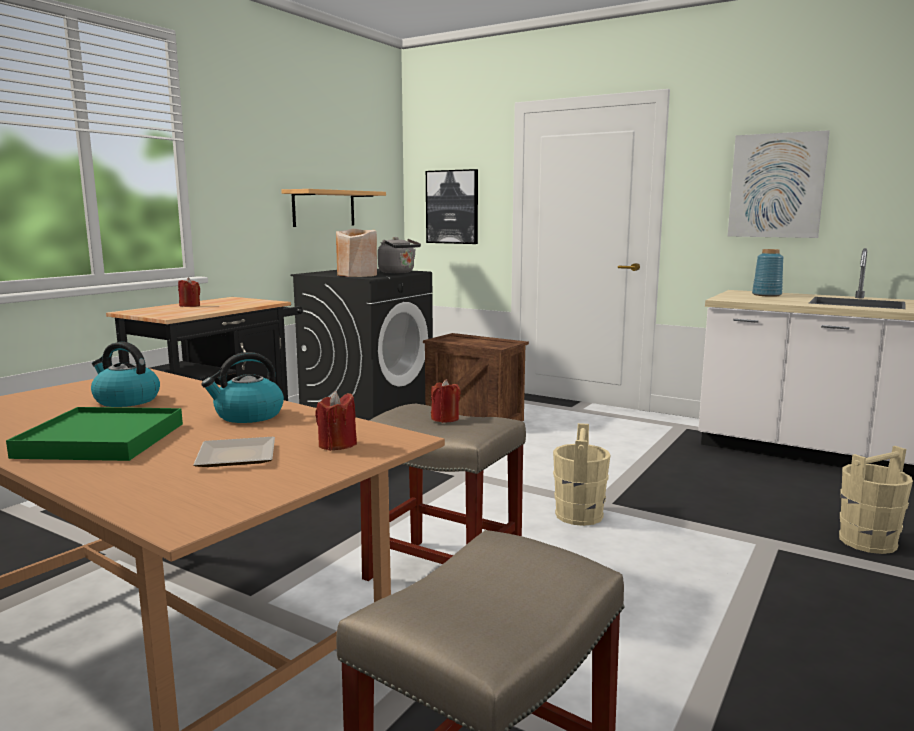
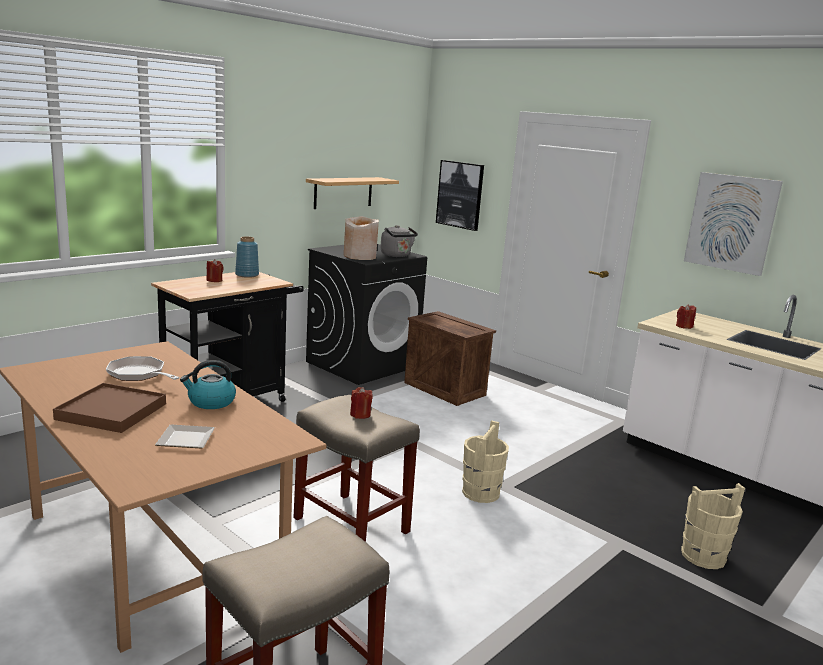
camera: 10 degrees right, 5 degrees up
green tray [6,407,183,461] -> brown tray [53,383,166,433]
kettle [91,342,160,407] -> frying pan [106,356,180,381]
red candle [315,391,357,451] -> red candle moved to [676,304,696,329]
blue vase [752,249,783,297] -> blue vase moved to [235,236,259,278]

